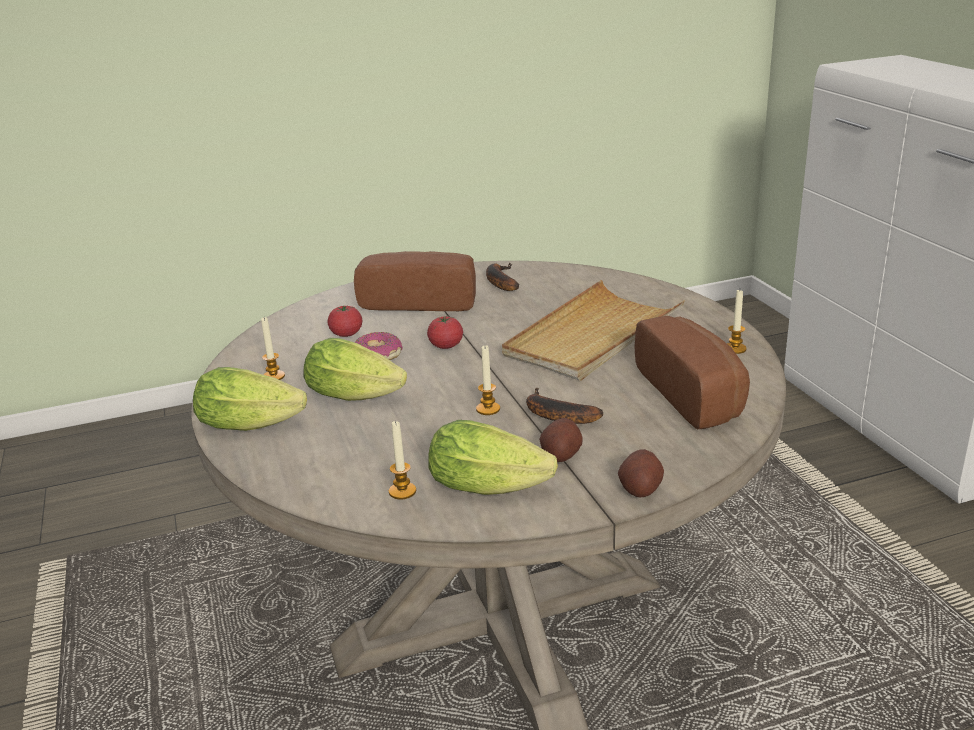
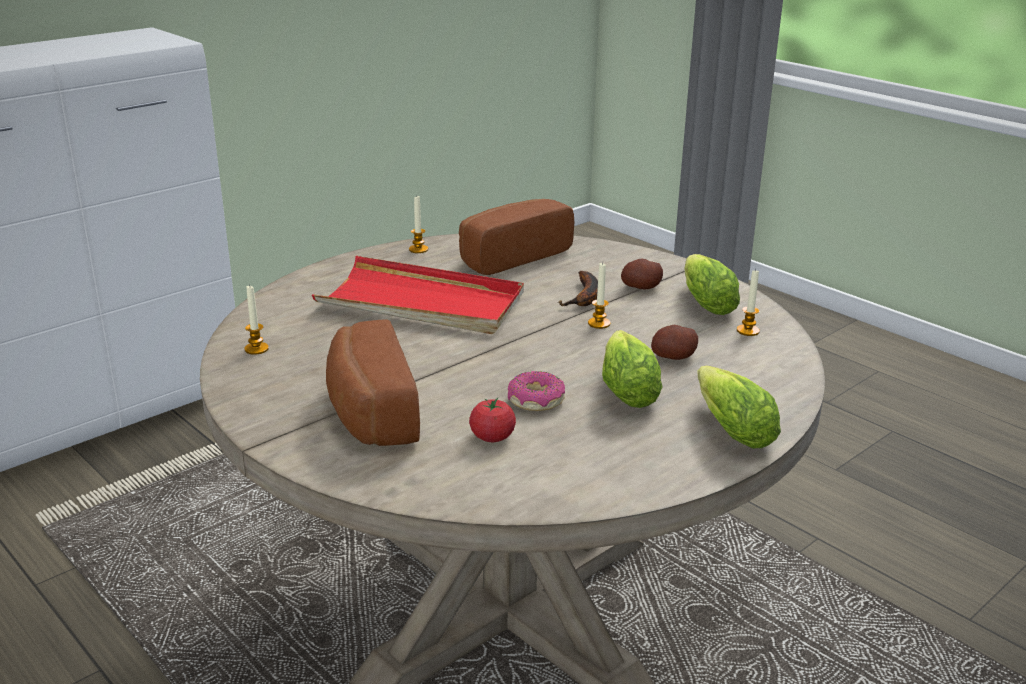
camera: 115 degrees left, 0 degrees up
candle [261,317,285,380] -> candle moved to [244,284,269,355]
tomato [427,315,463,349] -> none
banana [486,263,519,291] -> none
beige tray [502,280,685,381] -> red tray [312,256,524,334]
potato [618,449,664,497] -> potato moved to [651,325,698,360]

